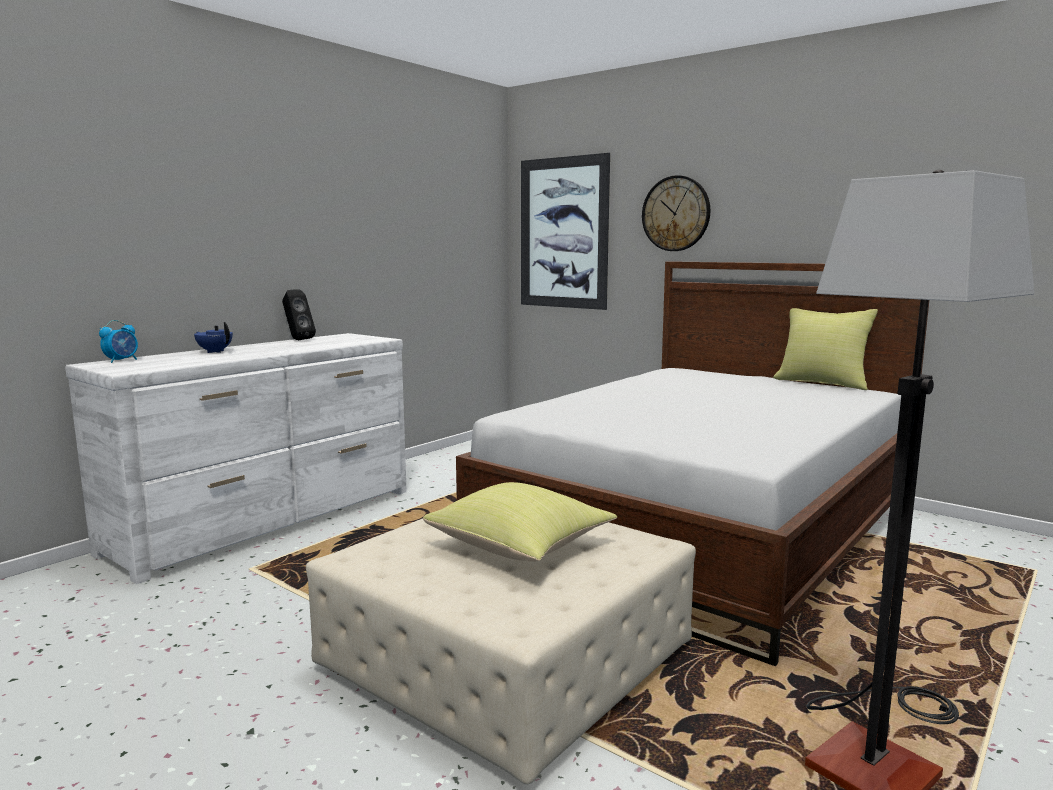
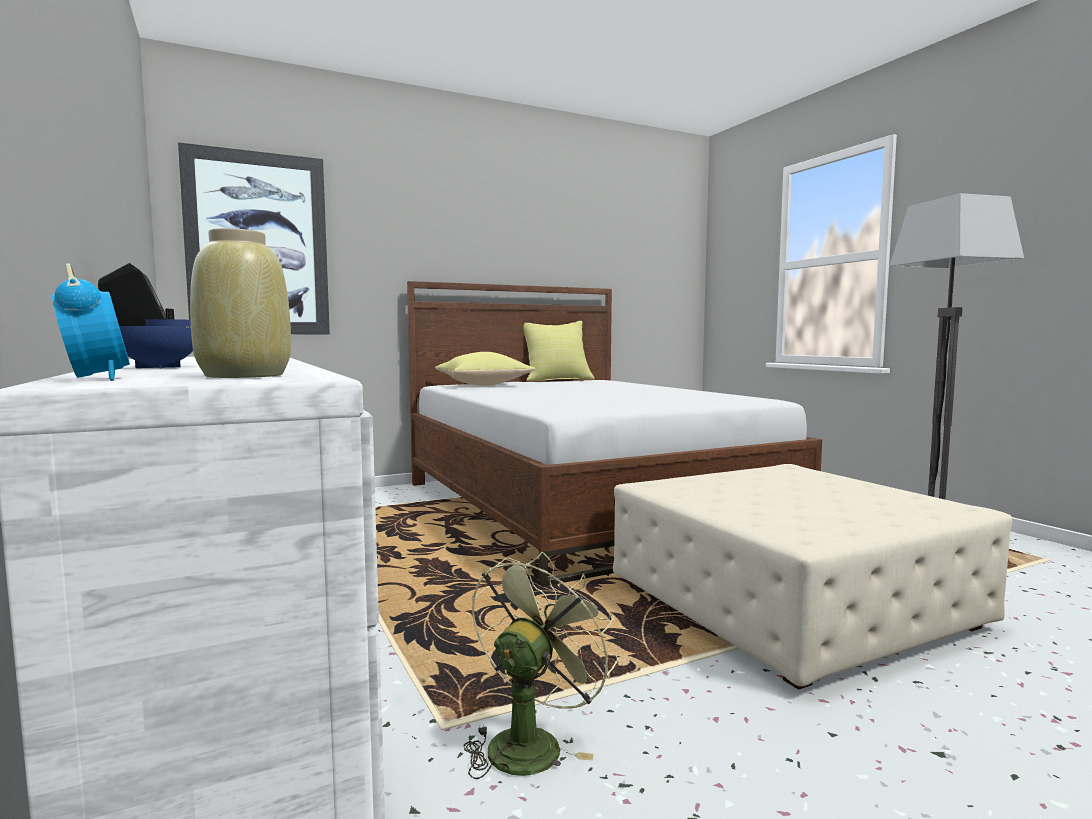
camera: 65 degrees left, 5 degrees down
yellow pillow [423,482,617,562] -> yellow pillow moved to [435,352,536,386]
wall clock [642,175,710,251] -> none
none -> beige vase [190,228,291,378]
none -> green fan [464,552,618,779]

